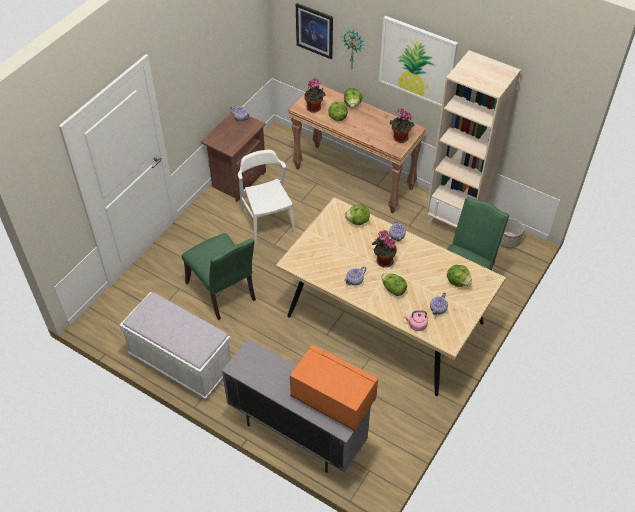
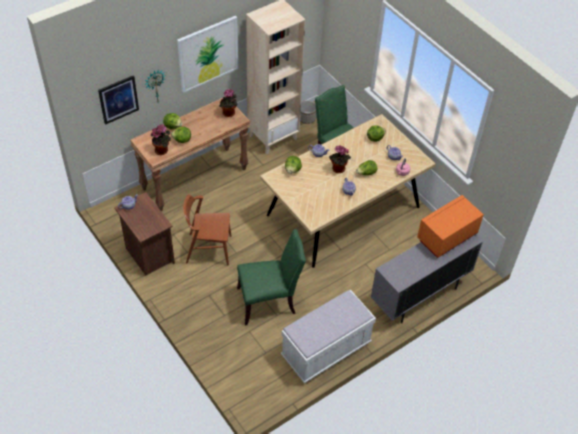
camera: 70 degrees left, 0 degrees up
white chair [238,150,295,244] -> brown chair [183,195,231,265]

